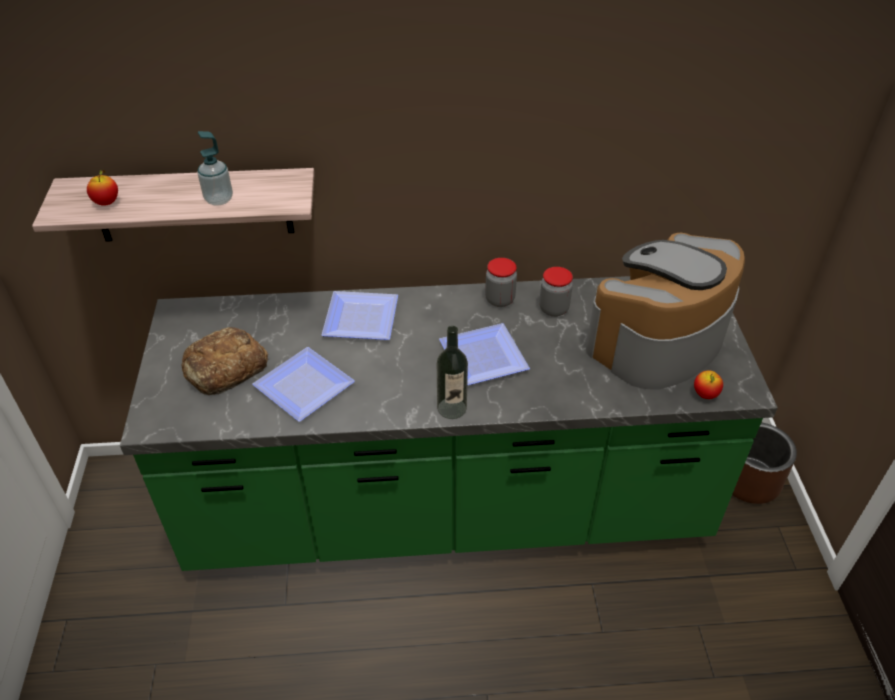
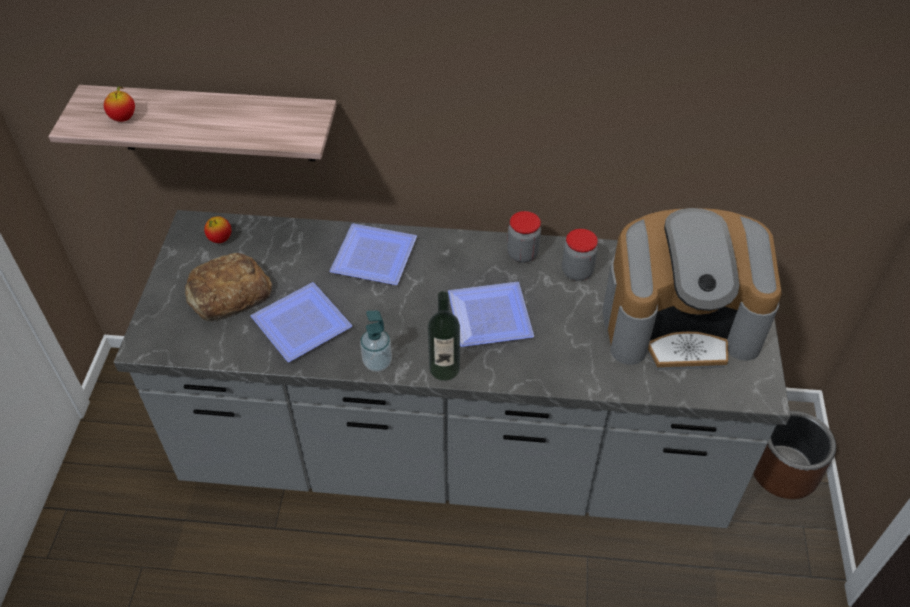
camera: 10 degrees right, 5 degrees up
green counter [120,276,778,571] -> grey counter [114,210,790,528]
soap dispenser [197,131,233,206] -> soap dispenser moved to [360,311,392,372]
coffee machine [586,233,745,390] -> coffee machine turned 150 degrees counterclockwise [603,208,782,370]
apple [694,370,723,399] -> apple moved to [204,216,231,243]

